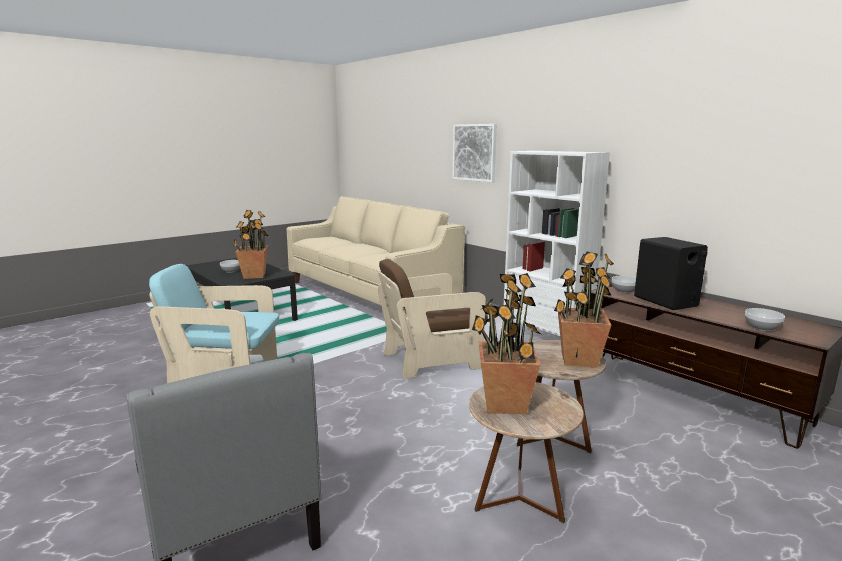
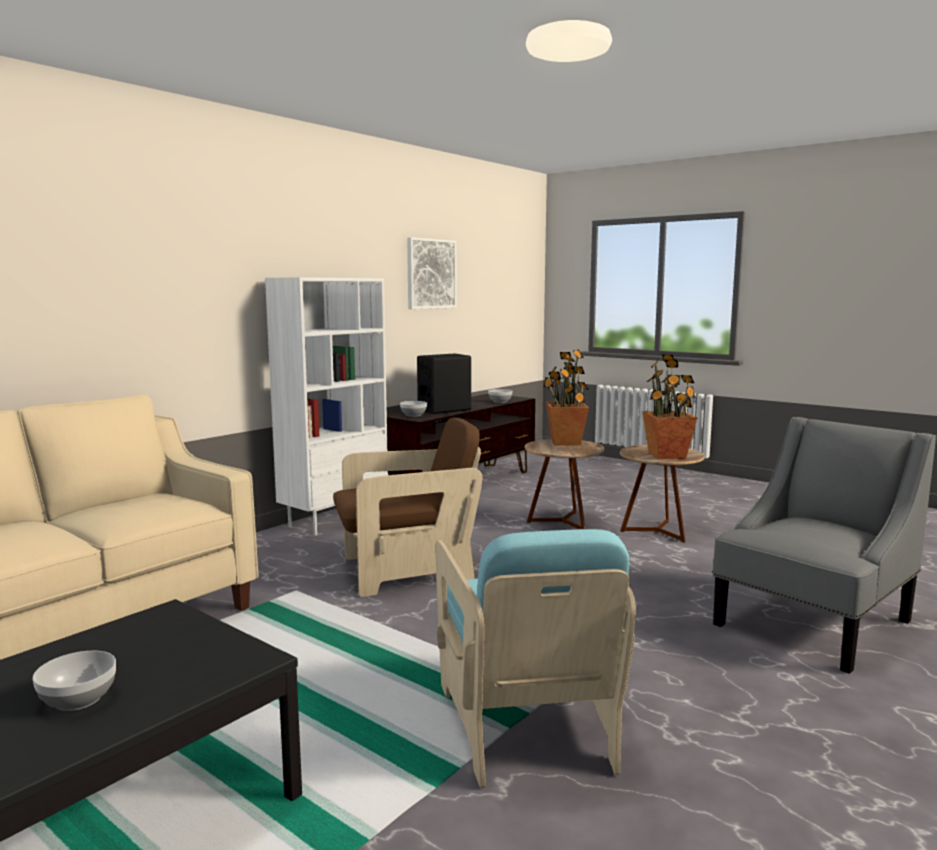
camera: 100 degrees left, 5 degrees down
potted plant [233,210,268,279] -> none
brown armchair [378,259,488,379] -> brown armchair turned 75 degrees counterclockwise [333,418,482,597]
picture [452,124,497,182] -> picture moved to [407,237,457,309]

